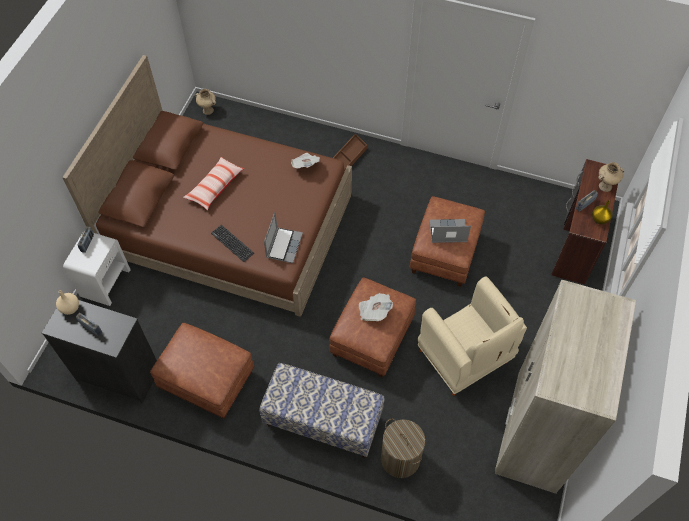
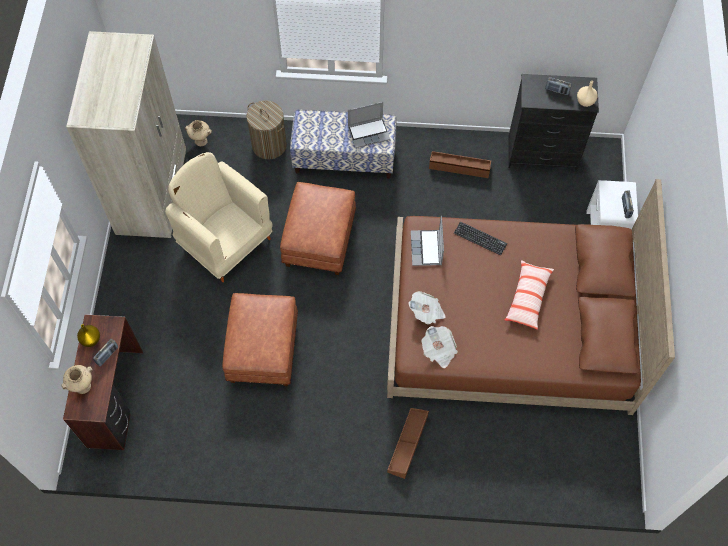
camera: 165 degrees right, 5 degrees up
brown ottoman [150,323,255,419] -> brown storage box [429,151,491,178]
beige vase [195,89,216,115] -> beige vase moved to [185,120,212,146]
newspaper [358,293,393,321] -> newspaper moved to [408,291,446,325]
laptop [430,219,471,243] -> laptop moved to [348,102,390,148]

